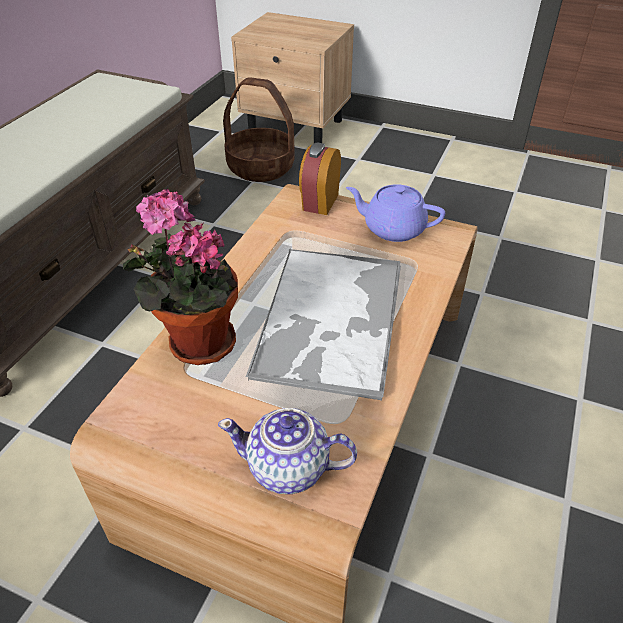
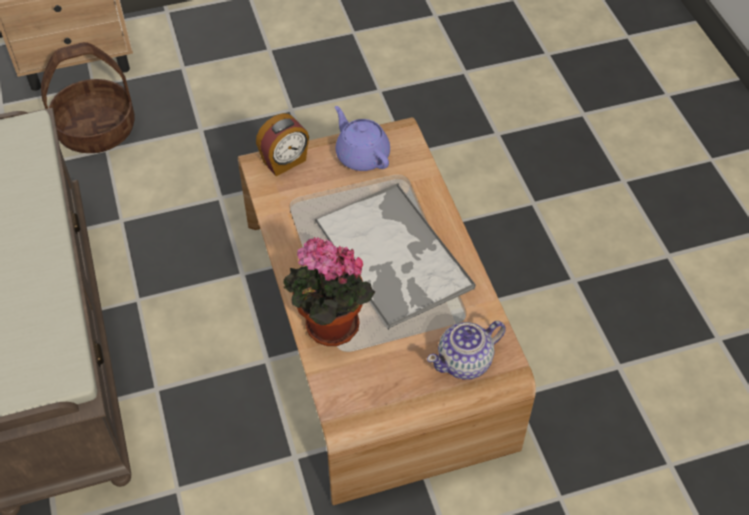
camera: 40 degrees left, 10 degrees up
alarm clock [299,143,341,215] -> alarm clock turned 105 degrees counterclockwise [256,113,309,176]
purple teapot [346,184,445,242] -> purple teapot turned 75 degrees clockwise [335,106,390,171]

